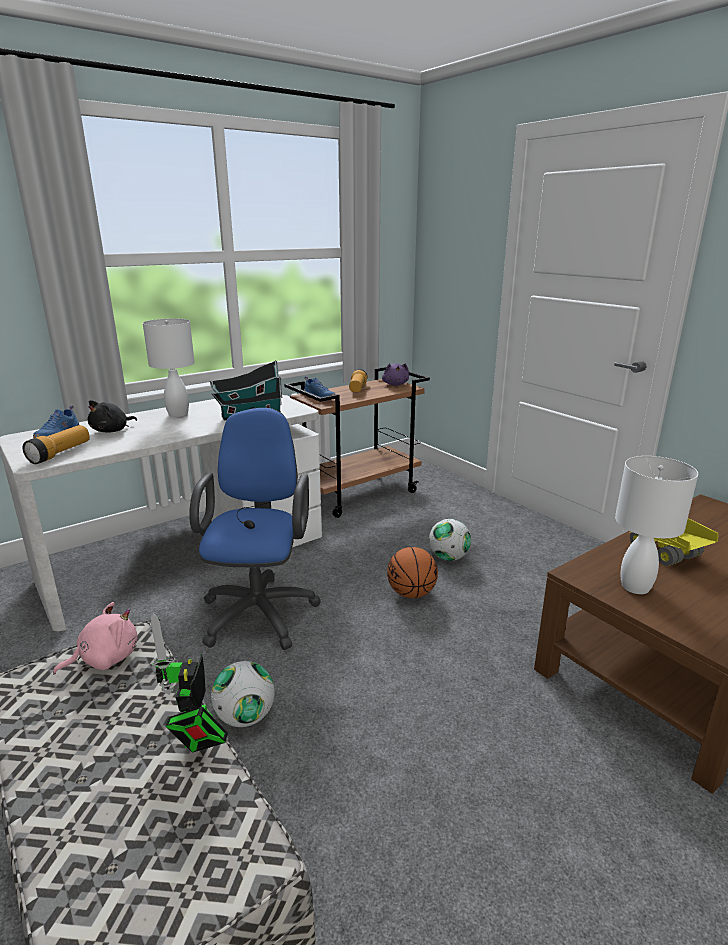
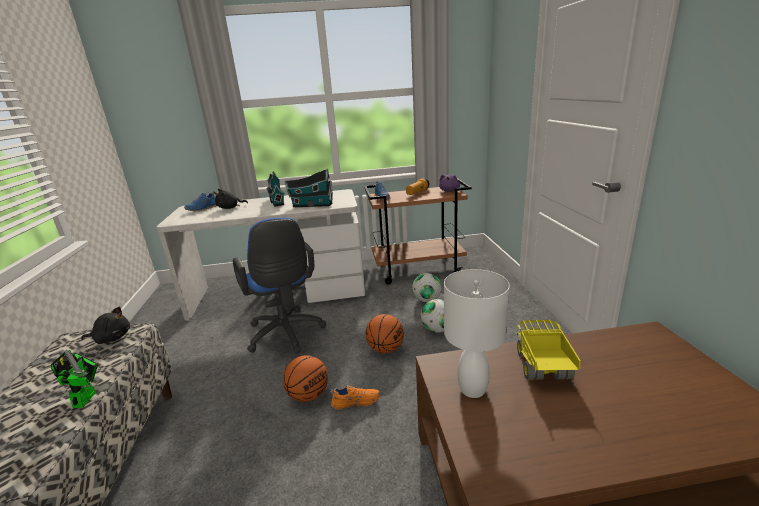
camera: 30 degrees right, 0 degrees up
flashlight [23,425,90,464] -> none
pink plush toy [53,602,137,674] -> black plush toy [81,307,130,344]
white table lamp [143,318,195,417] -> toy house [266,171,285,207]
toy robot [150,613,228,752] -> toy robot turned 150 degrees clockwise [51,350,98,408]
blue office chair [189,408,321,650] -> blue office chair turned 120 degrees clockwise [233,218,326,354]
football [211,661,275,727] -> football moved to [412,273,442,302]
none -> basketball [283,355,328,402]
none -> orange shoe [330,385,380,410]

